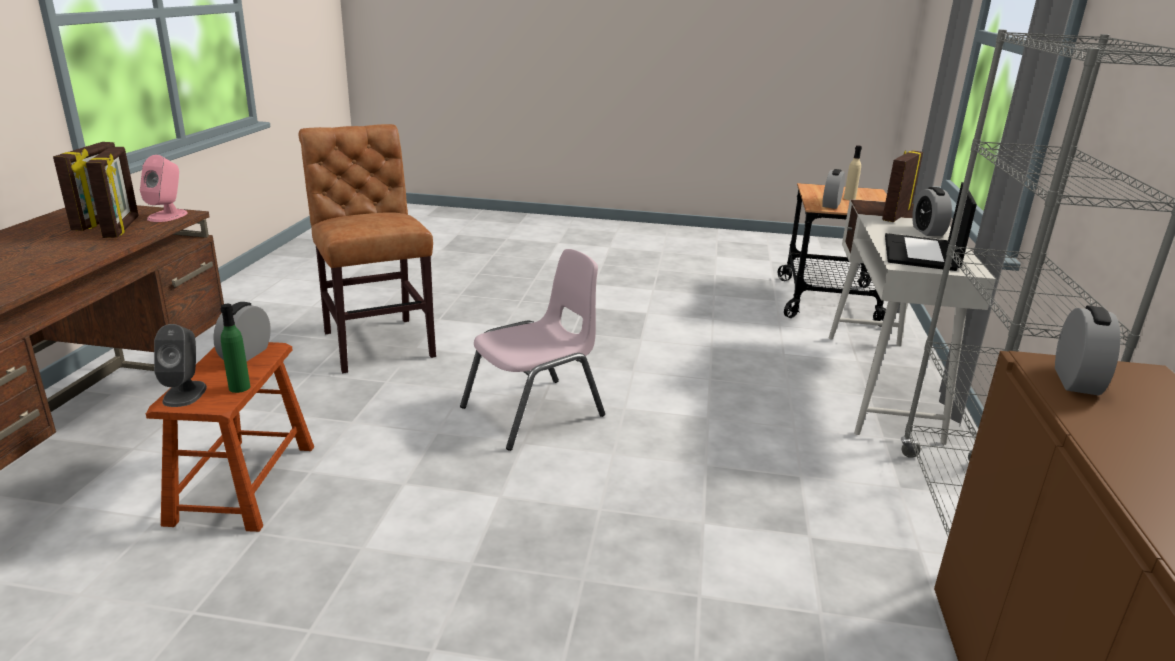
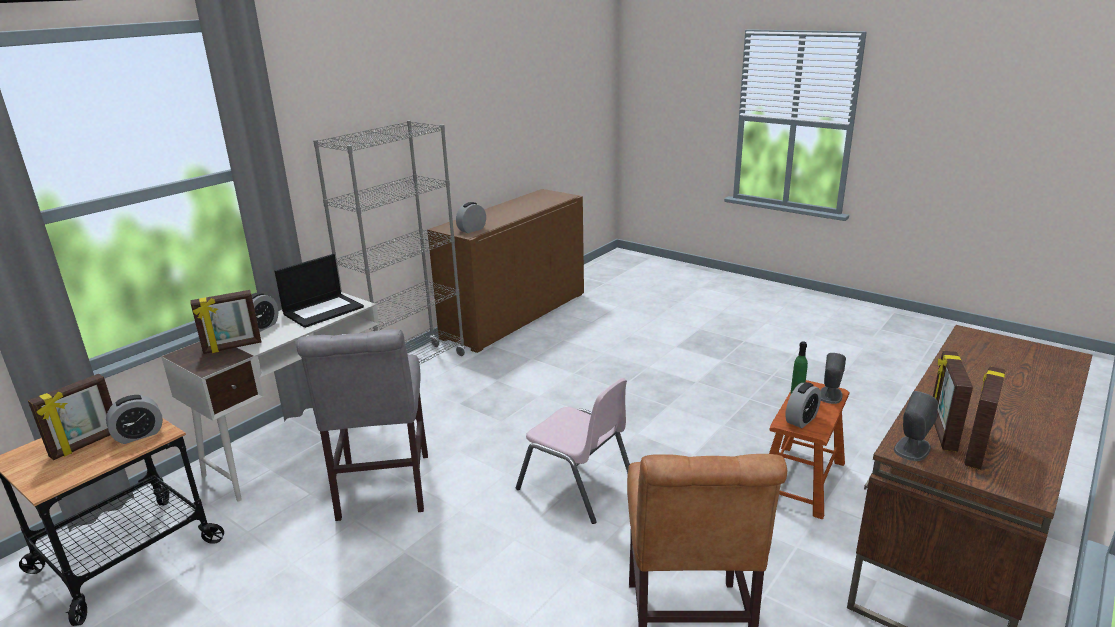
camera: 150 degrees left, 0 degrees up
pink speaker [140,155,188,222] -> grey speaker [894,391,938,461]
pink chair [460,249,605,451] -> pink chair turned 135 degrees counterclockwise [516,378,630,524]
beige bottle [844,145,862,200] -> picture frame [28,374,113,460]
none -> grey chair [296,329,428,521]

